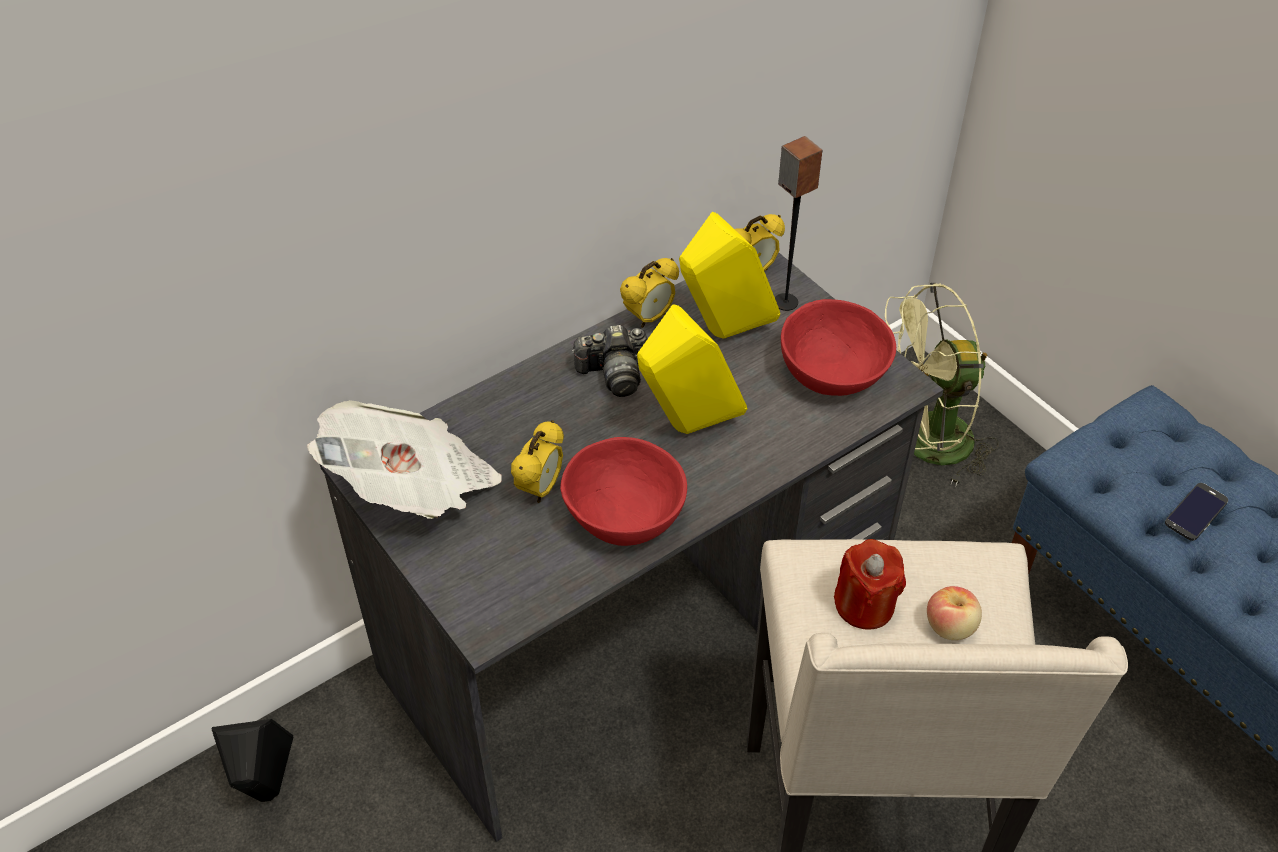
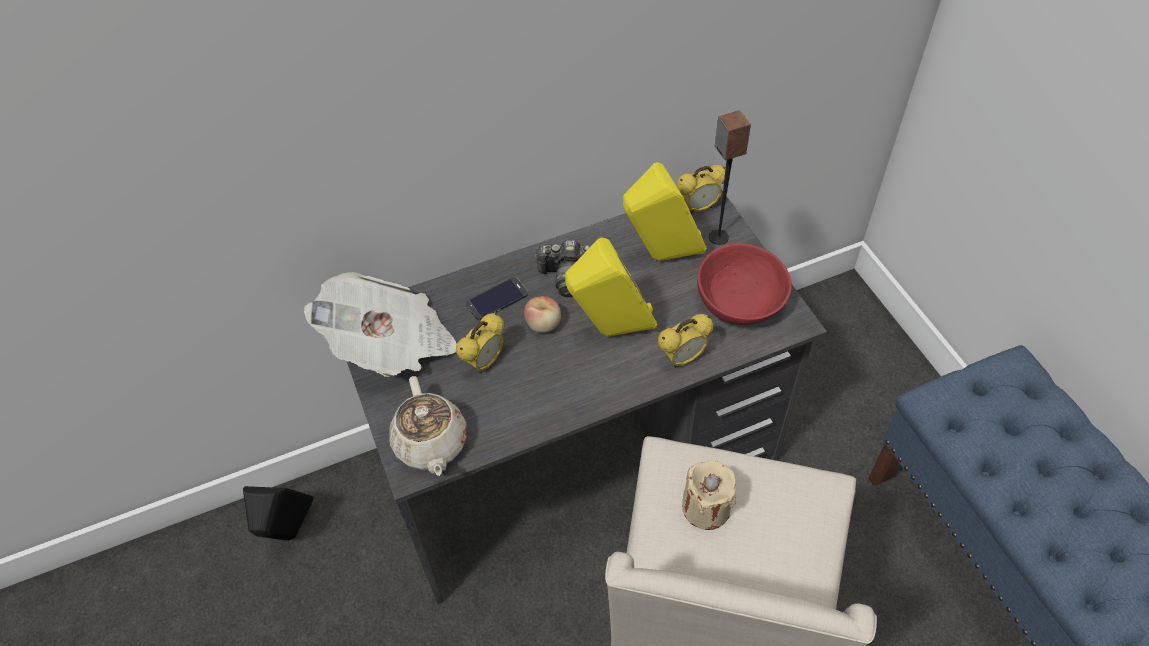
camera: 15 degrees right, 5 degrees up
red bowl [560,437,687,546] -> none
alarm clock [620,258,679,328] -> alarm clock moved to [658,314,713,368]
red candle [834,539,906,629] -> beige candle [682,460,736,530]
green fan [885,283,999,487] -> none
apple [927,586,982,640] -> apple moved to [524,296,561,333]
phone [1165,483,1228,541] -> phone moved to [466,277,528,320]
none -> beige teapot [389,376,467,476]

